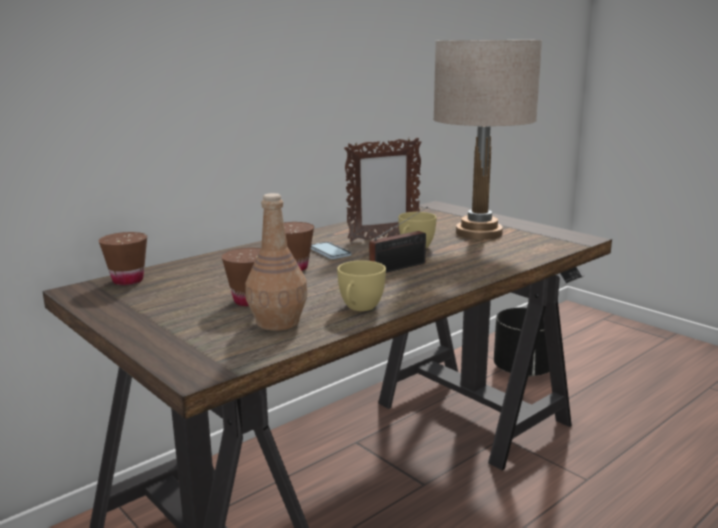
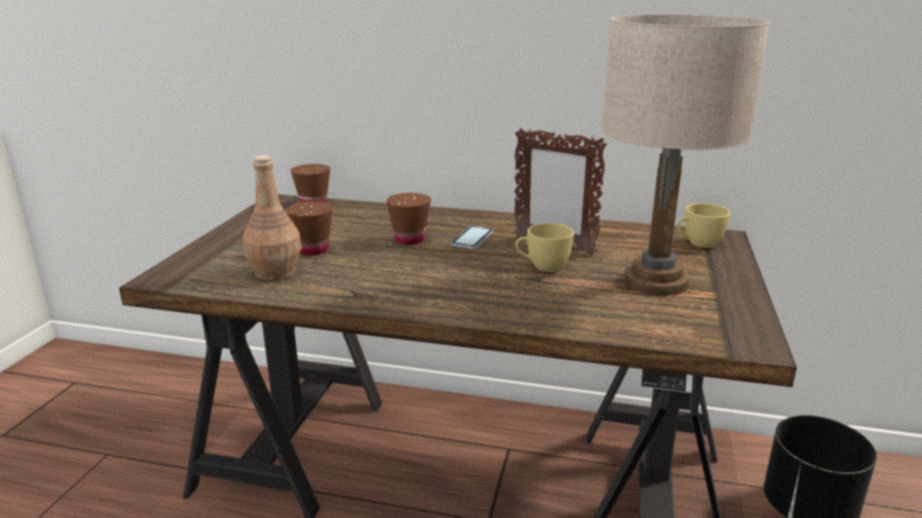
camera: 55 degrees right, 5 degrees up
yellow cup [337,260,386,311] -> yellow cup moved to [677,203,731,248]
radio [369,207,428,273] -> none

